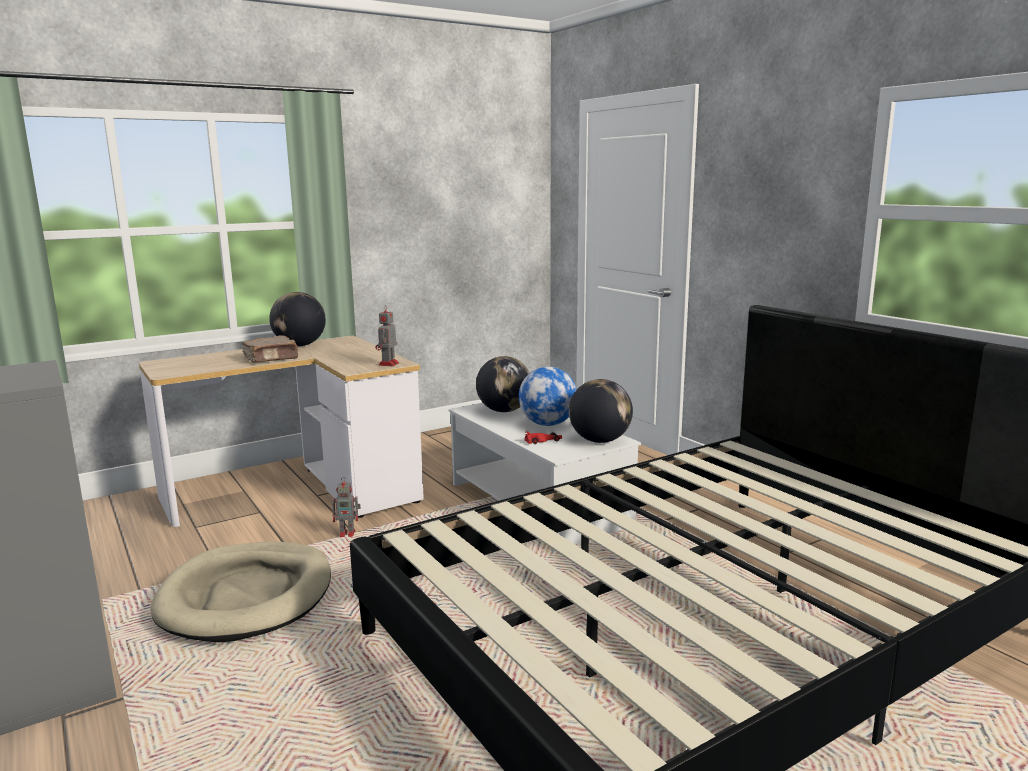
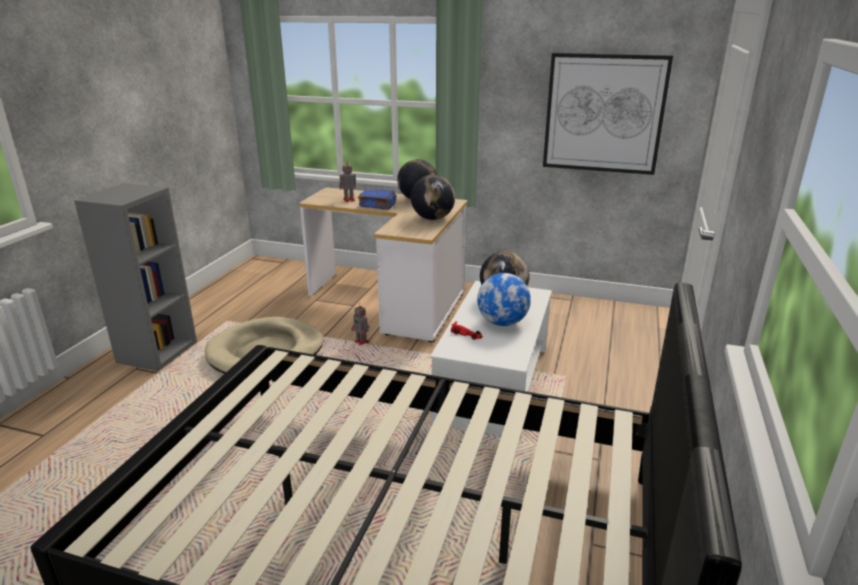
camera: 50 degrees right, 10 degrees up
brown book [242,335,299,362] -> blue book [358,189,397,210]
toy robot [375,307,399,366] -> toy robot moved to [339,160,356,202]
globe [569,379,633,443] -> globe moved to [411,175,455,220]
none -> picture [543,53,673,175]

